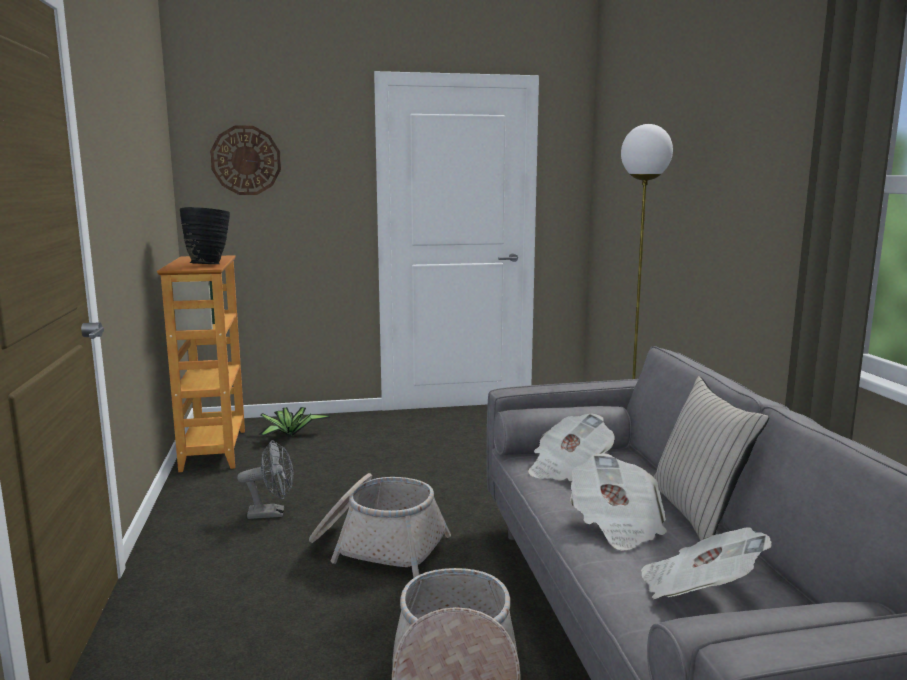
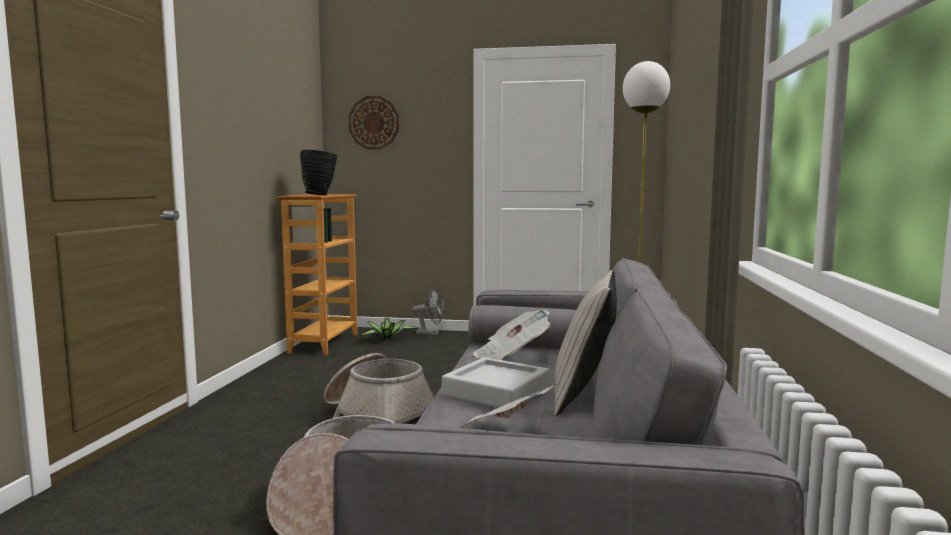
camera: 20 degrees right, 5 degrees down
grey fan [237,440,294,519] -> grey fan moved to [412,289,445,335]
newspaper [570,453,667,551] -> grey tray [442,357,550,408]

